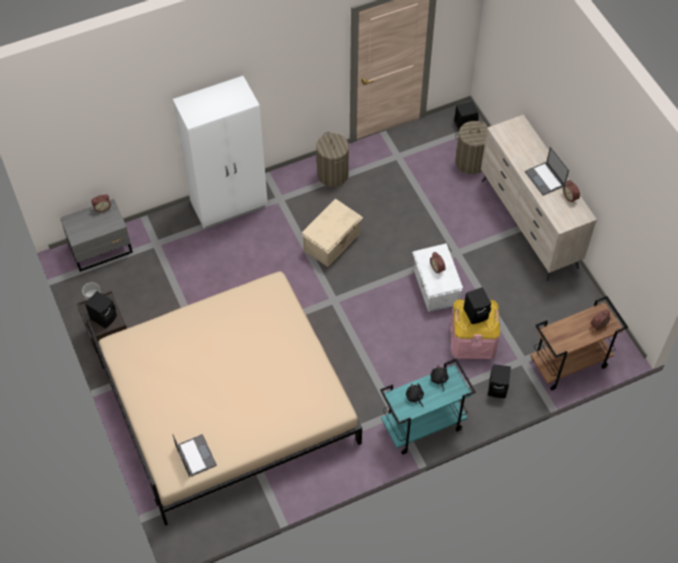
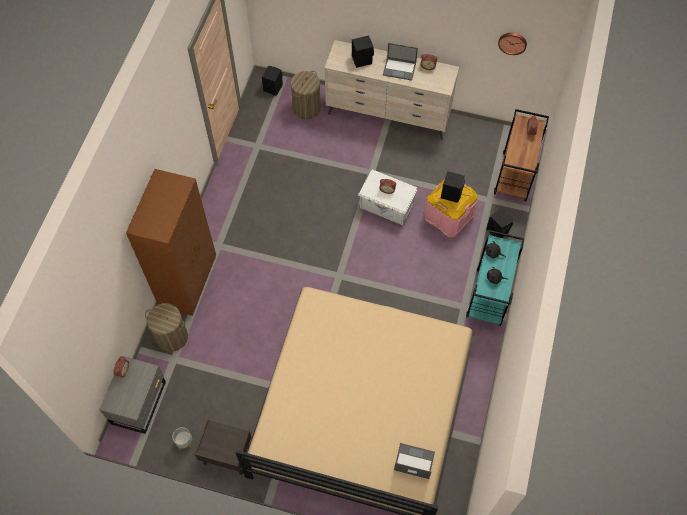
camera: 50 degrees left, 5 degrees up
black speaker [85,291,117,329] -> black speaker moved to [352,36,374,68]
white wardrobe [173,76,268,228] -> brown wardrobe [126,169,216,316]
beige storage box [302,199,363,267] -> none
laundry basket [316,132,349,187] -> laundry basket moved to [145,303,188,352]
none -> wall clock [498,33,527,55]

